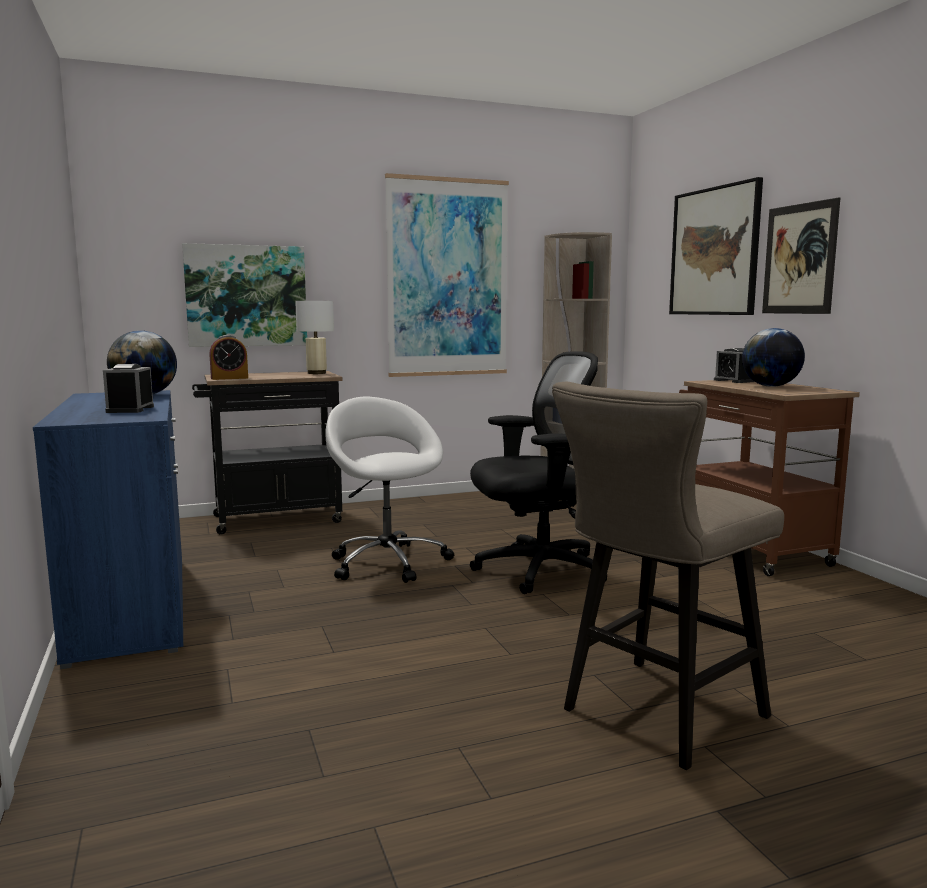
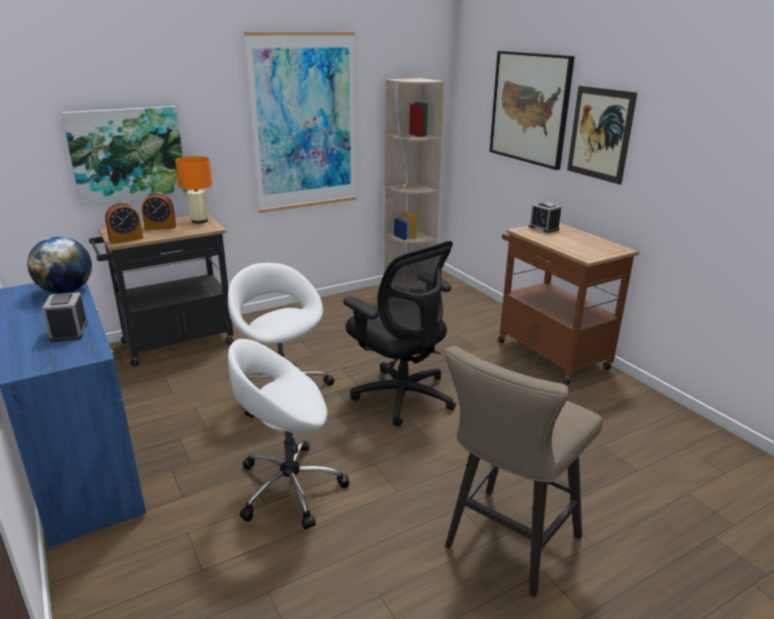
camera: 10 degrees left, 15 degrees up
white table lamp [296,301,334,374] -> orange table lamp [175,156,212,224]
black office chair [470,351,607,594] -> black office chair turned 75 degrees clockwise [343,241,456,427]
globe [742,328,805,387] -> none
none -> alarm clock [142,192,176,230]
none -> white office chair [228,339,350,529]

